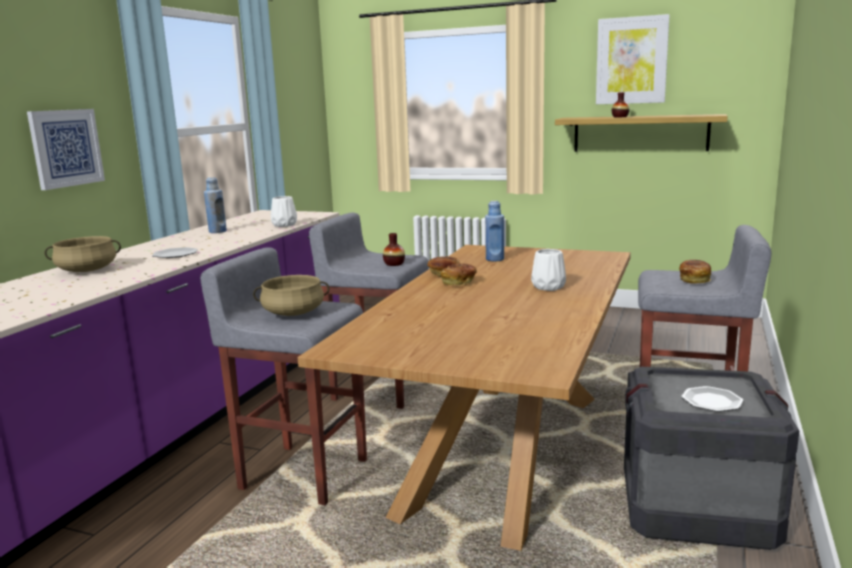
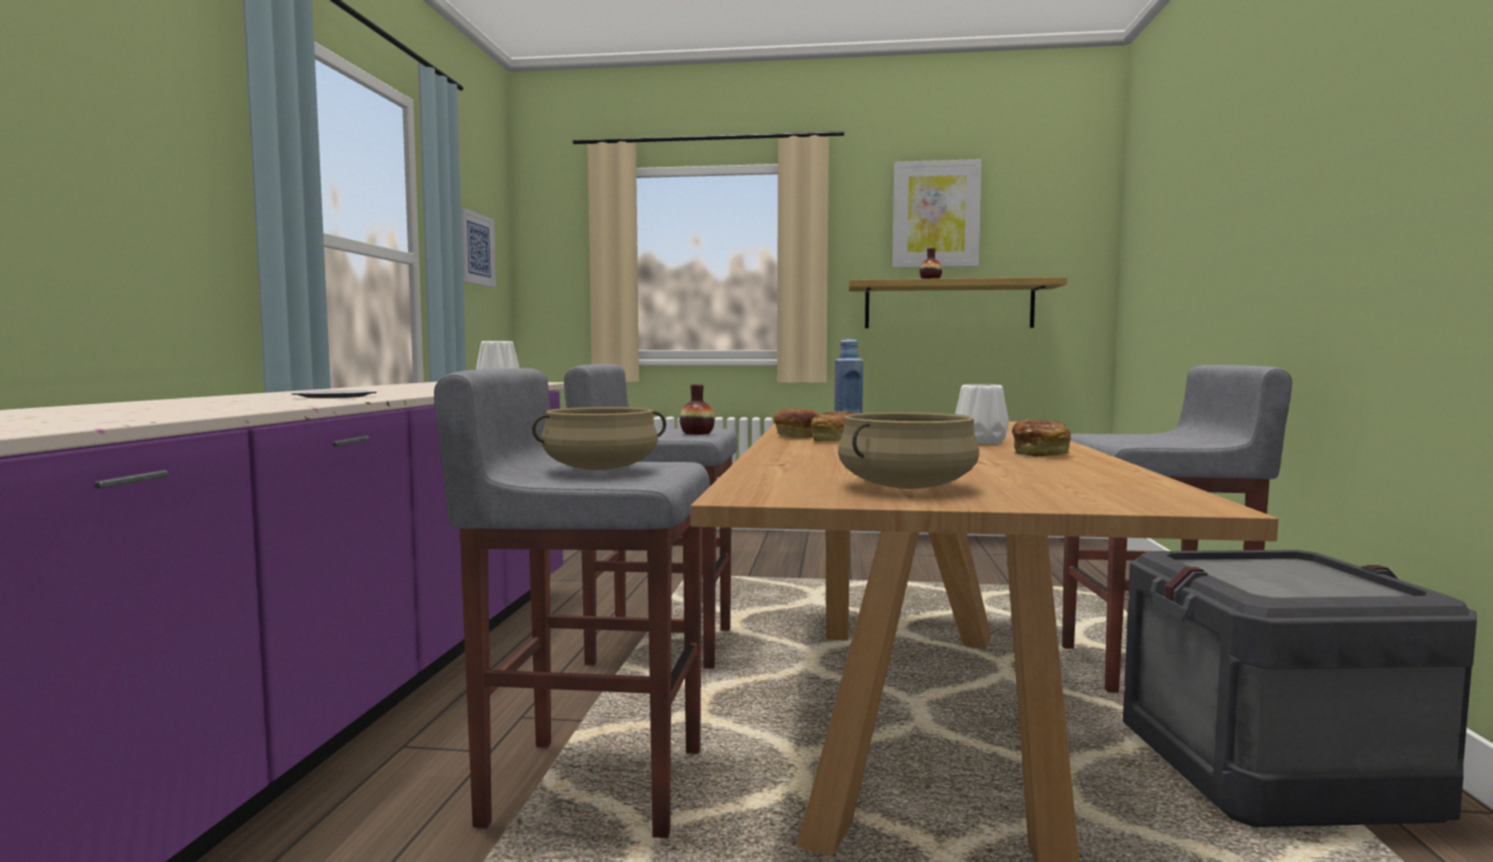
camera: 15 degrees left, 10 degrees down
picture [27,109,105,190] -> picture moved to [461,208,496,287]
beige cooking pot [44,236,121,272] -> beige cooking pot moved to [838,412,979,489]
blue bottle [204,177,227,233] -> none
bread [679,260,711,283] -> bread moved to [1012,420,1071,457]
plate [681,386,744,412] -> none

